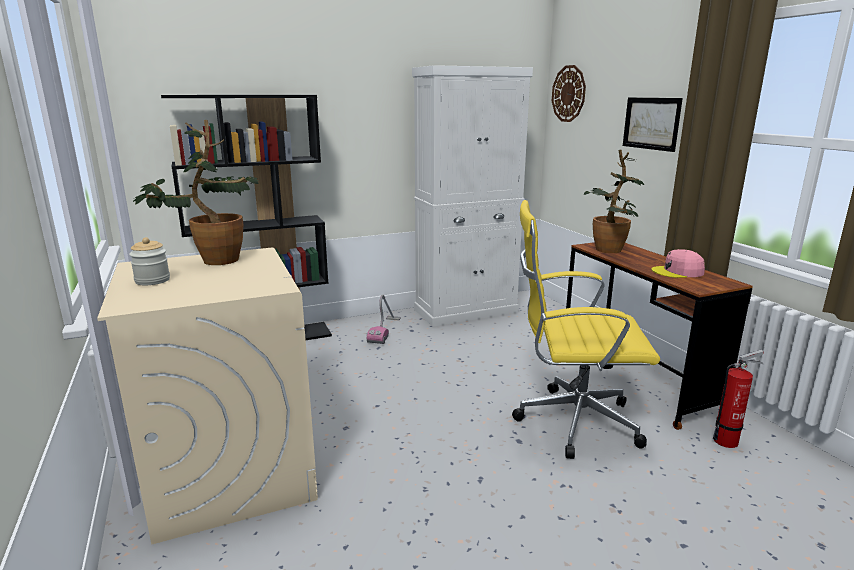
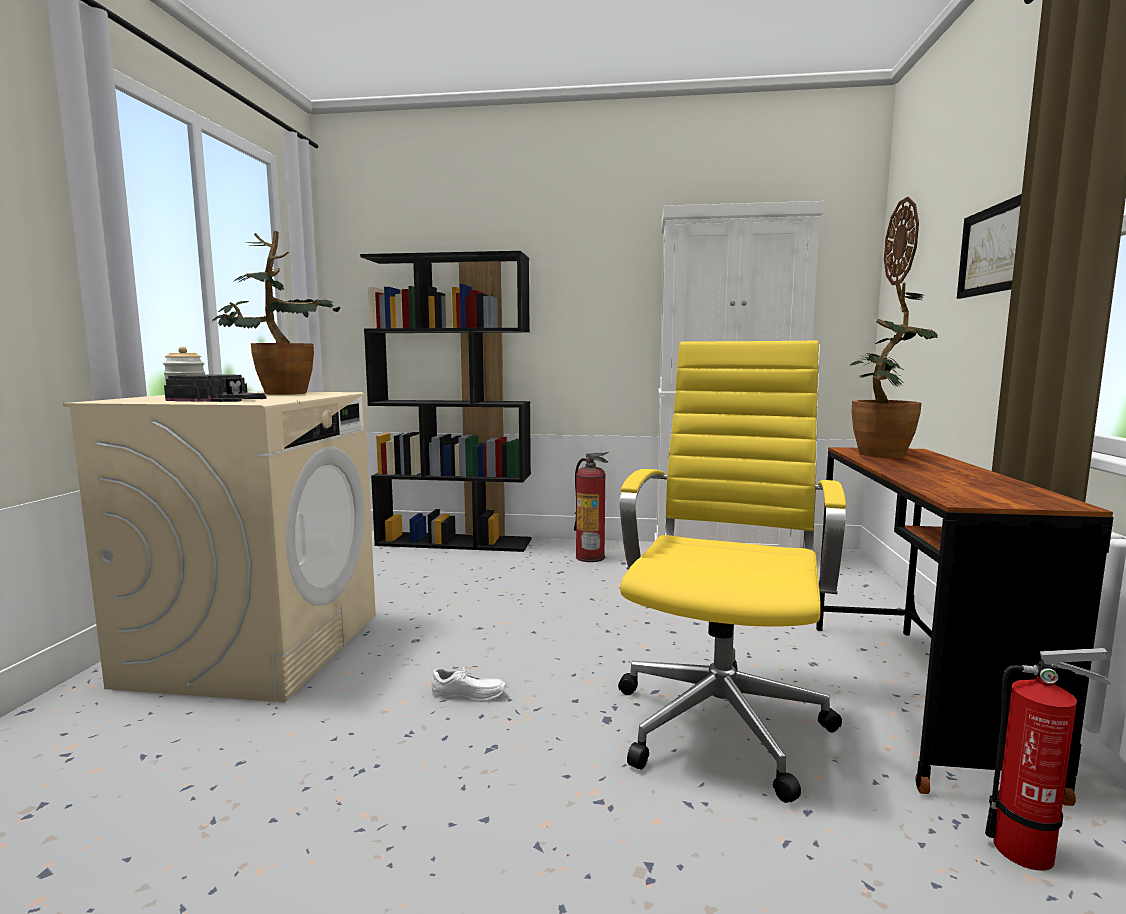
camera: 30 degrees right, 10 degrees down
vacuum cleaner [367,294,401,344] -> fire extinguisher [574,452,609,562]
yellow office chair [512,200,660,459] -> yellow office chair turned 75 degrees clockwise [618,341,846,803]
pink cap [651,249,705,278] -> none
none -> black cap [164,374,266,402]
none -> white shoe [431,666,506,701]

